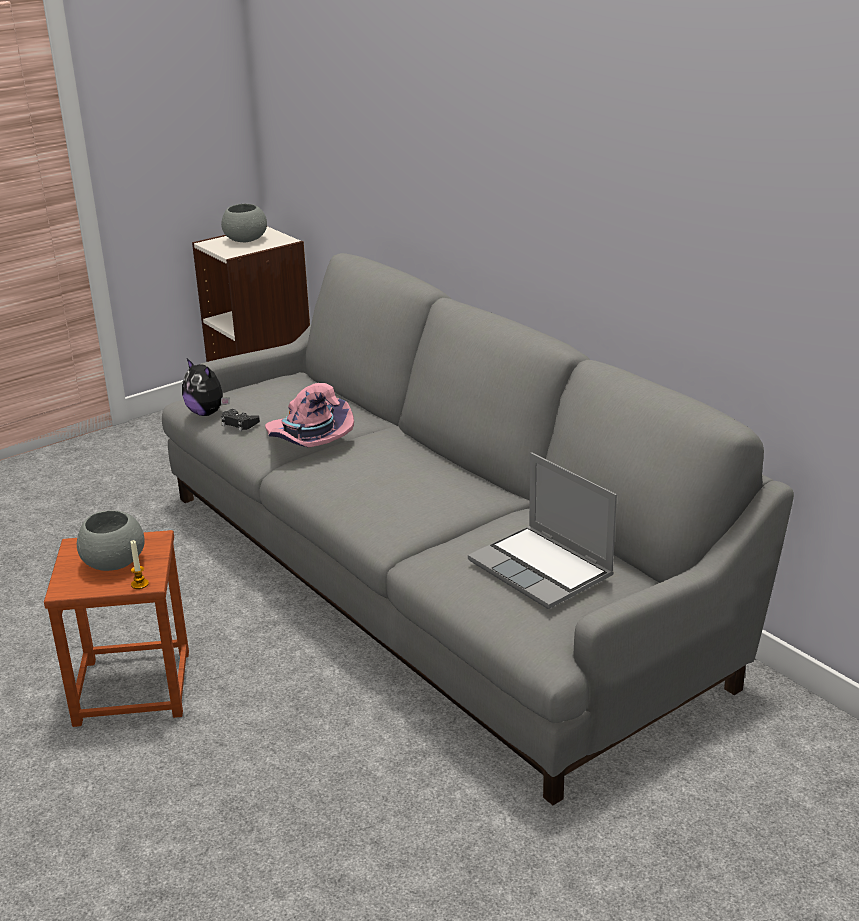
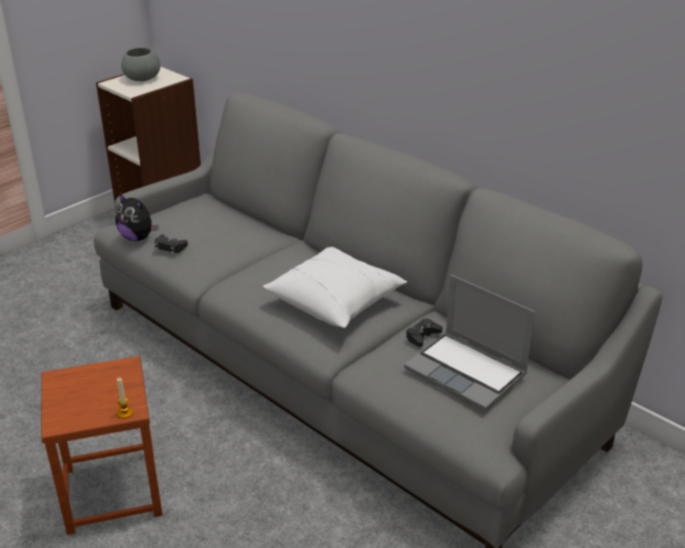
camera: 10 degrees left, 5 degrees up
grey bowl [77,510,145,571] -> none
pink hat [265,383,354,447] -> none
none -> white pillow [263,247,407,328]
none -> black game controller [406,318,443,347]

